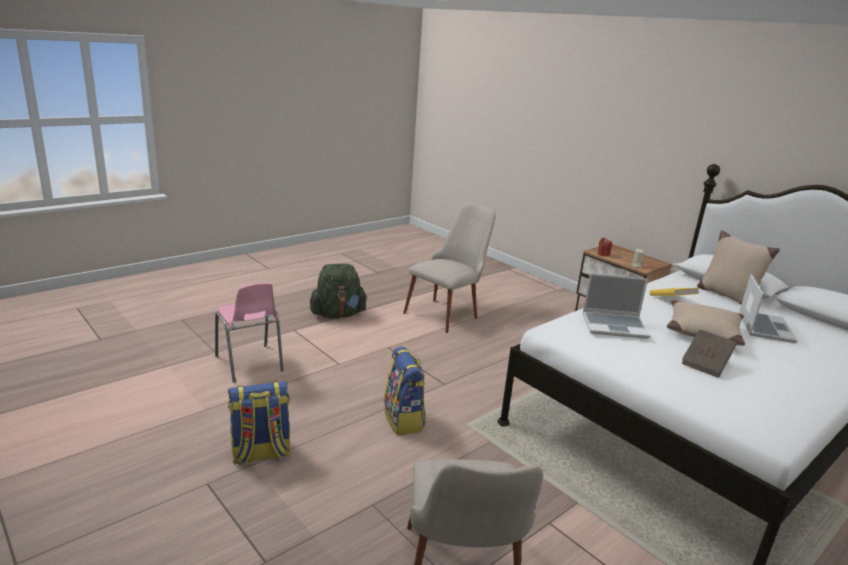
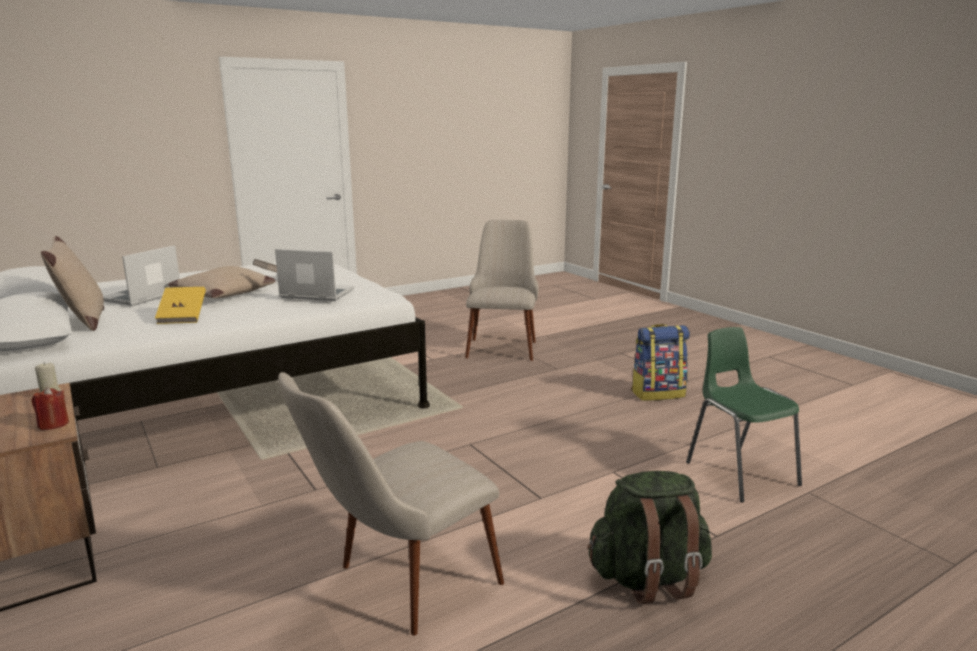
camera: 170 degrees left, 5 degrees down
pink chair [215,283,284,383] -> green chair [686,327,802,502]
backpack [384,347,426,435] -> none

